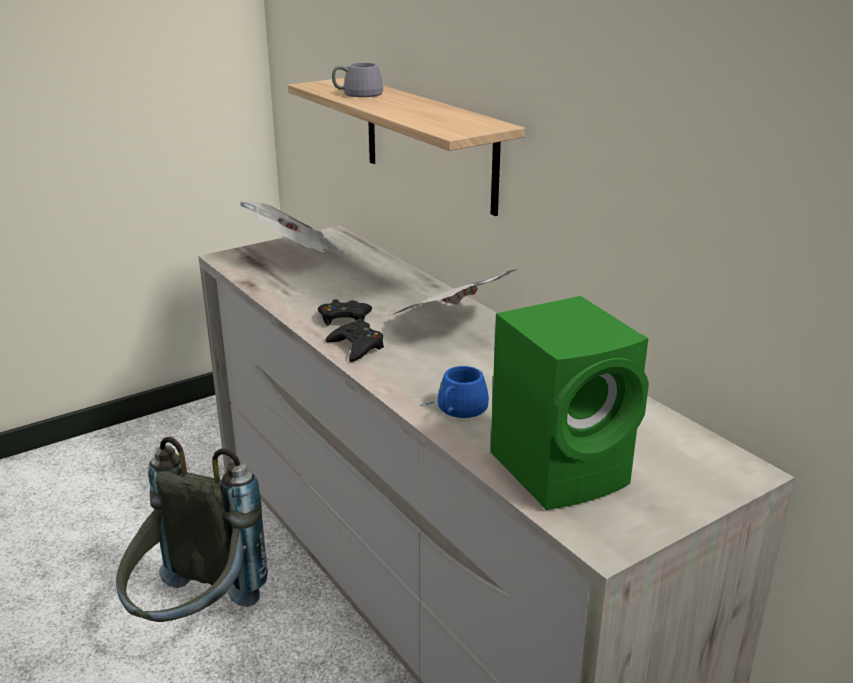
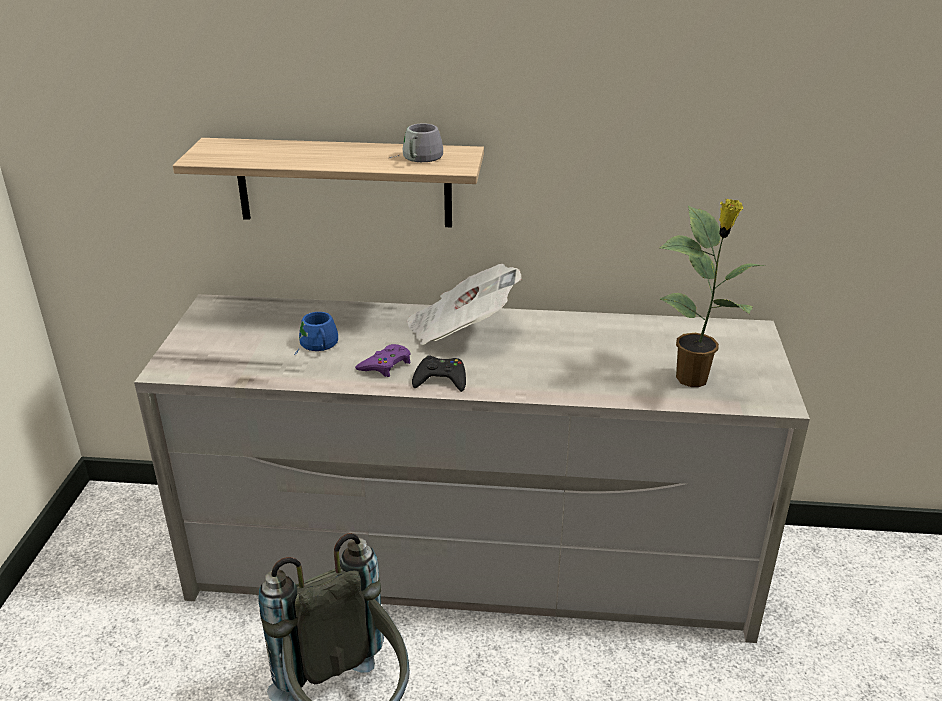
camera: 50 degrees left, 5 degrees up
newspaper [234,201,352,255] -> none
black game controller [318,299,372,326] -> purple game controller [355,344,411,377]
grey mug [332,63,383,97] -> grey mug moved to [389,123,443,162]
blue mug [421,366,489,418] -> blue mug moved to [294,312,338,356]
green speaker [491,296,649,510] -> potted plant [659,199,764,387]

